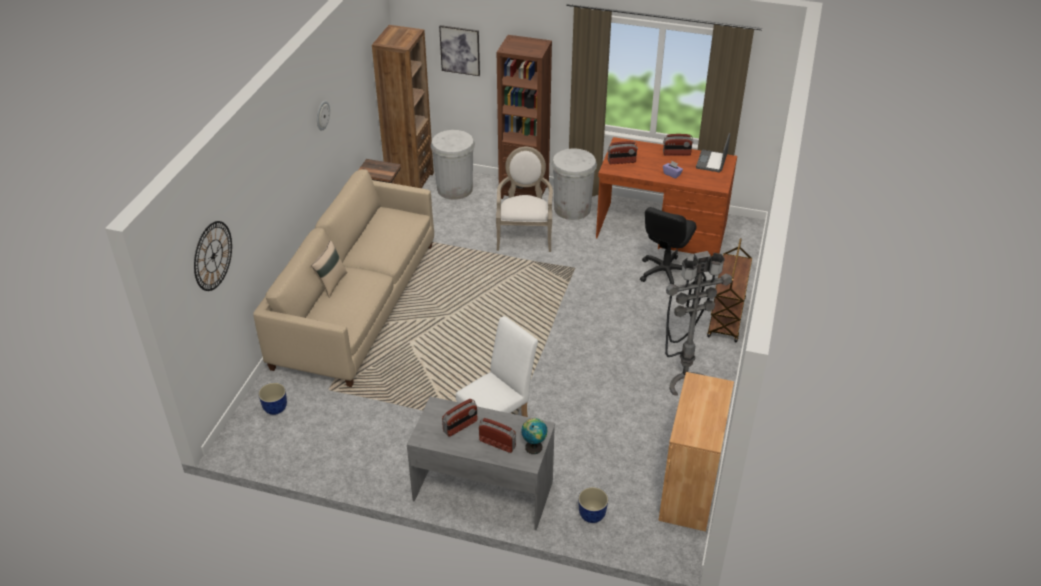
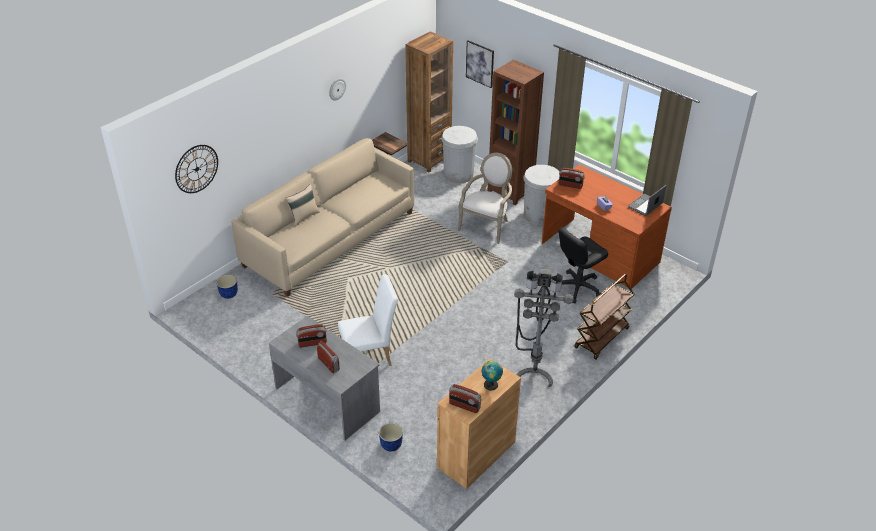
camera: 25 degrees right, 0 degrees up
globe [521,418,547,454] -> globe moved to [482,360,503,390]
radio [663,134,693,156] -> radio moved to [449,384,481,413]

